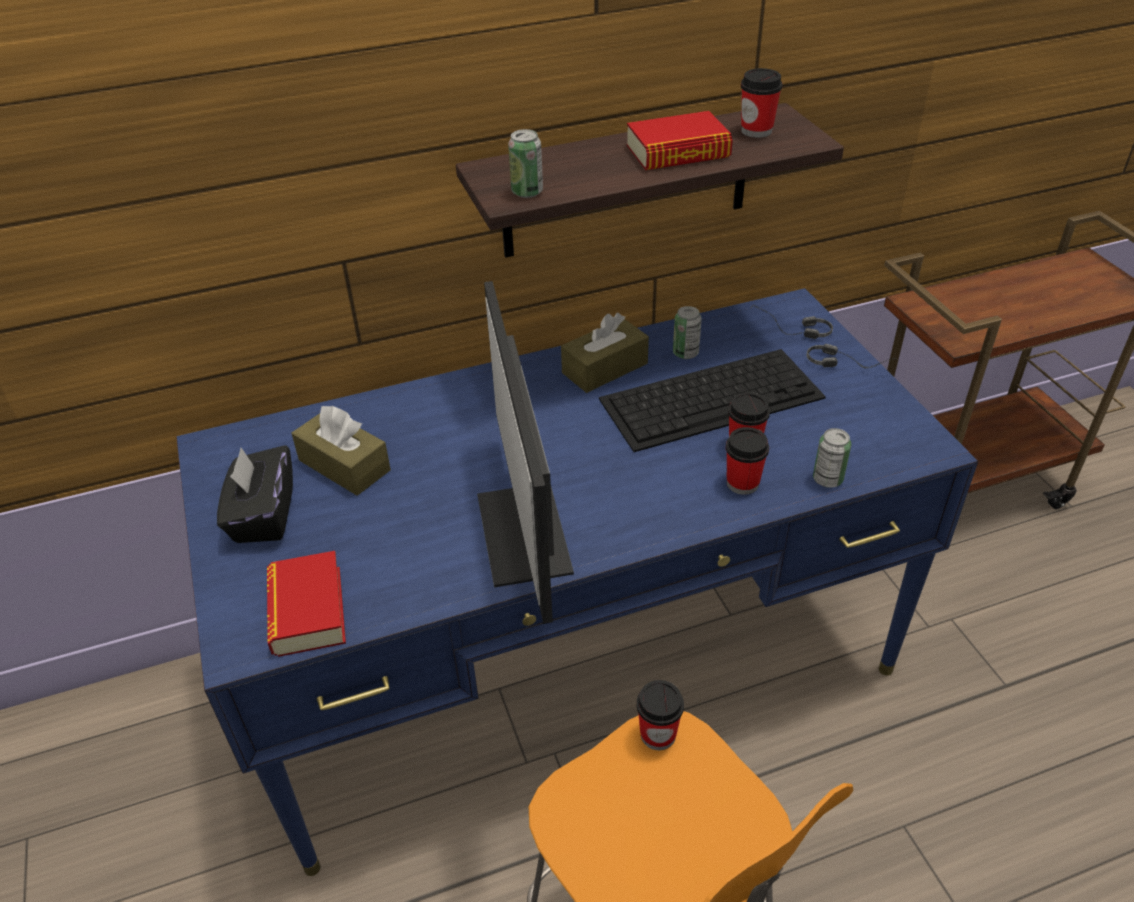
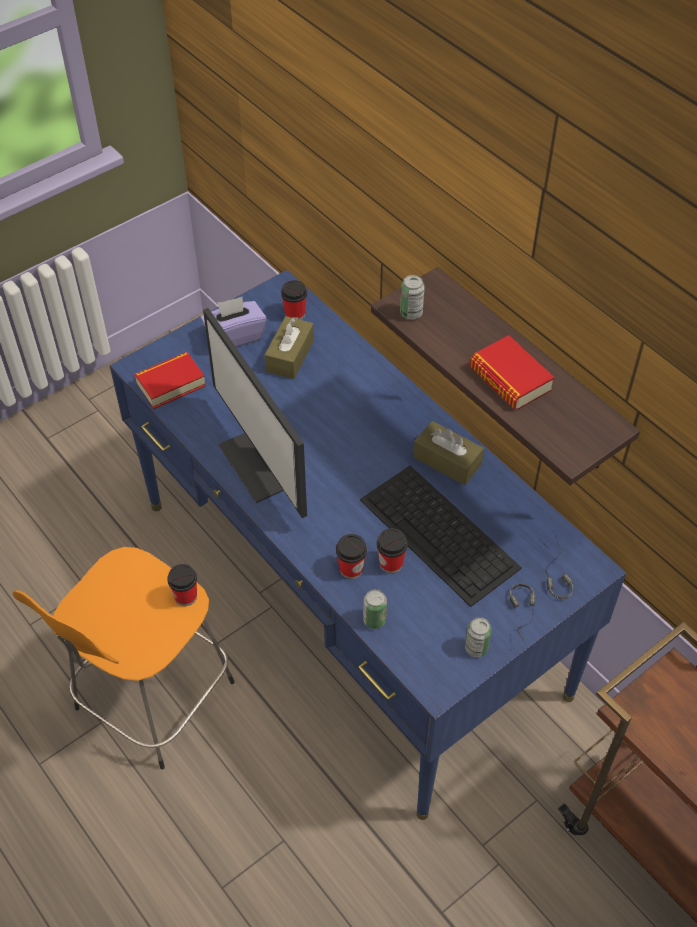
camera: 70 degrees right, 10 degrees up
black tissue box [217,445,293,543] -> purple tissue box [201,297,267,347]
monitor [477,281,574,624] -> monitor turned 90 degrees counterclockwise [203,308,307,518]
can [673,306,702,359] -> can moved to [465,617,492,657]
cup [741,68,783,138] -> cup moved to [281,280,307,320]

